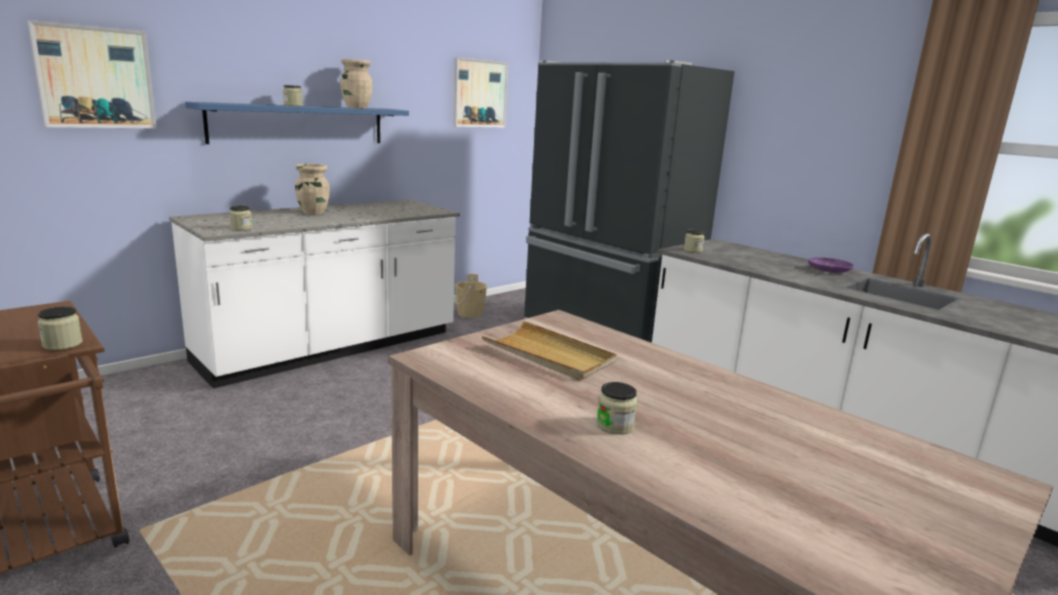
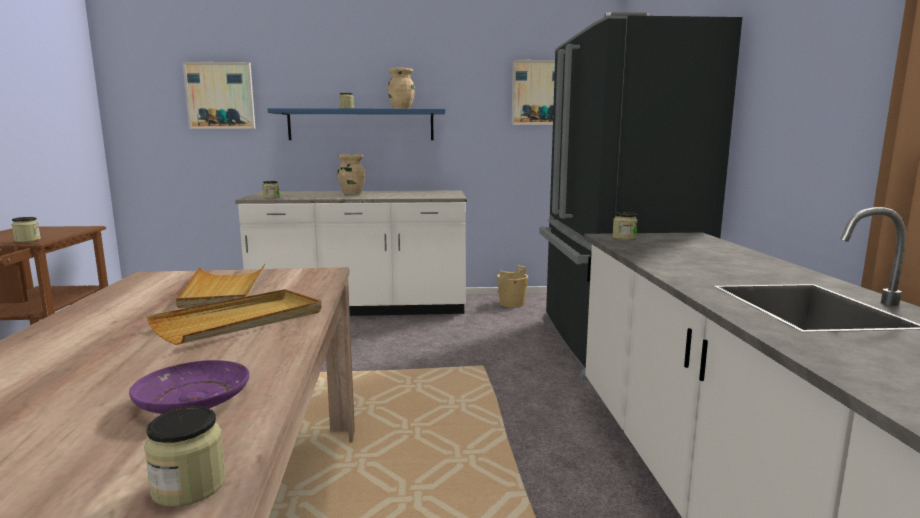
camera: 40 degrees right, 5 degrees down
jar [596,382,638,435] -> jar moved to [144,406,226,507]
purple plate [808,257,854,273] -> purple plate moved to [129,360,249,414]
none -> beige tray [146,289,322,345]

